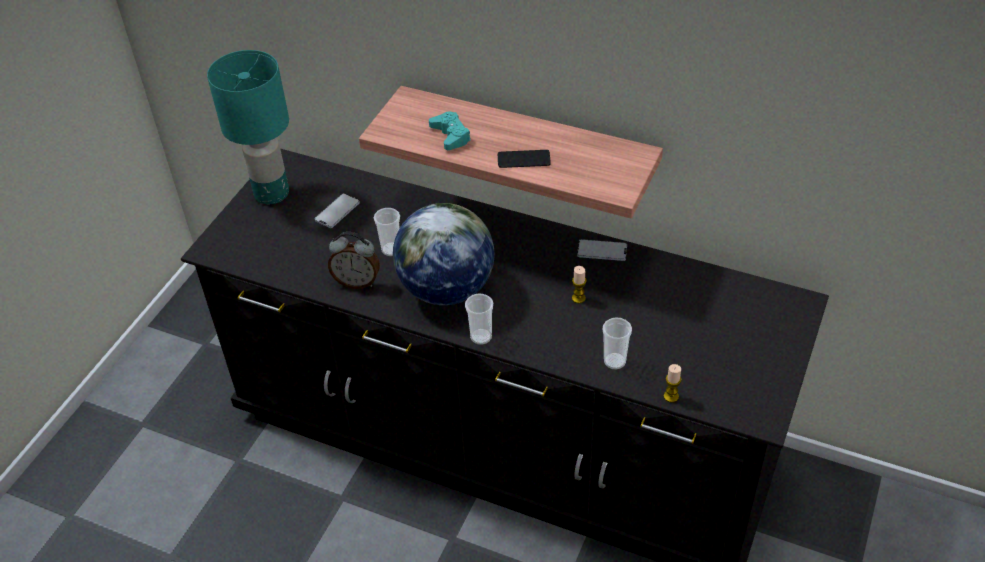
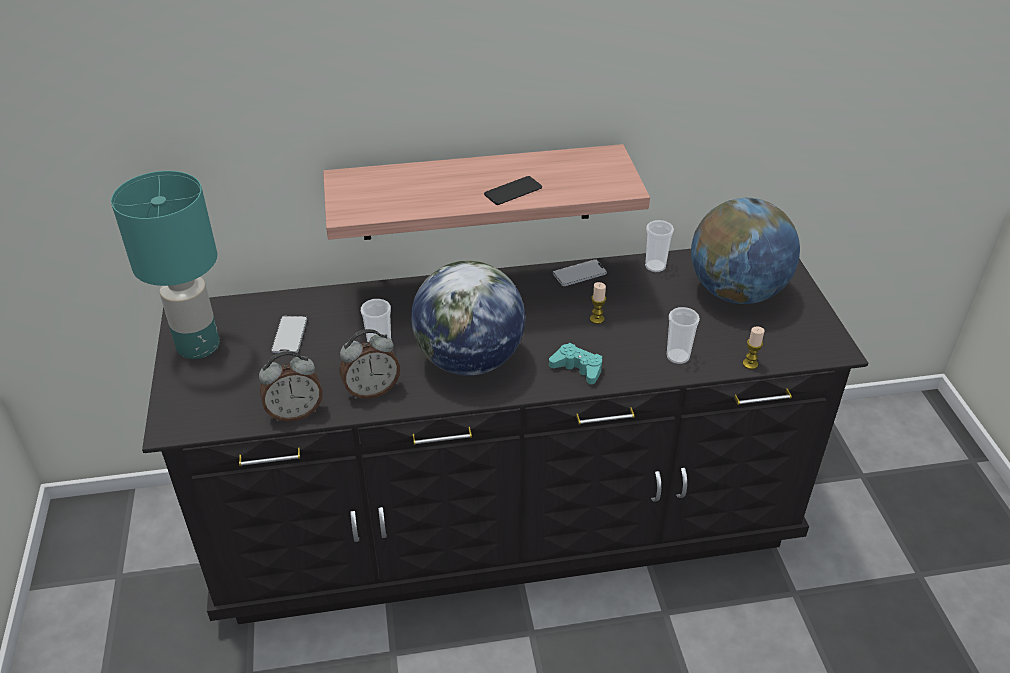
camera: 35 degrees left, 5 degrees down
turquoise game controller [429,112,471,150] -> turquoise game controller moved to [549,343,602,384]
cup [465,294,493,345] -> cup moved to [645,220,674,272]
none -> alarm clock [259,351,323,422]
none -> globe [691,198,800,304]

